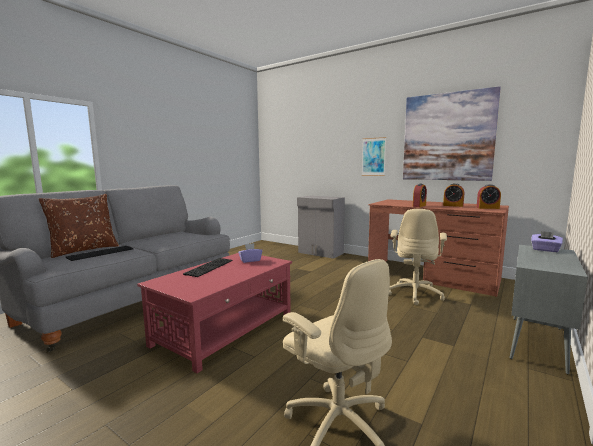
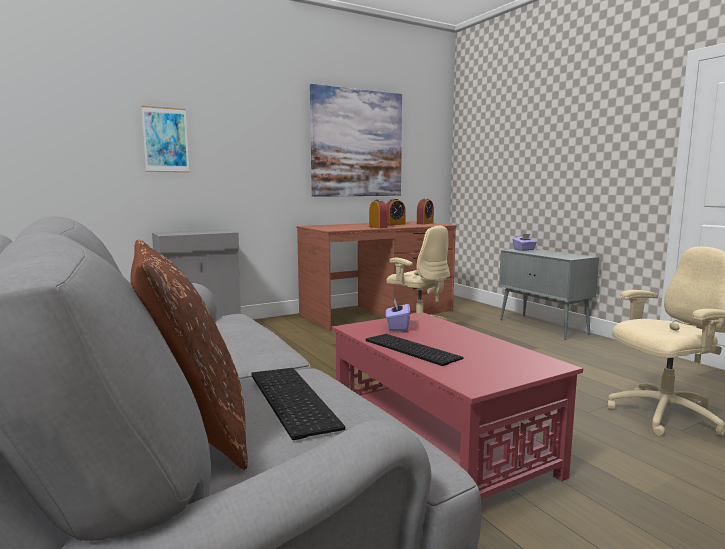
camera: 65 degrees left, 0 degrees up
picture [361,137,386,176] -> picture moved to [141,106,189,173]

